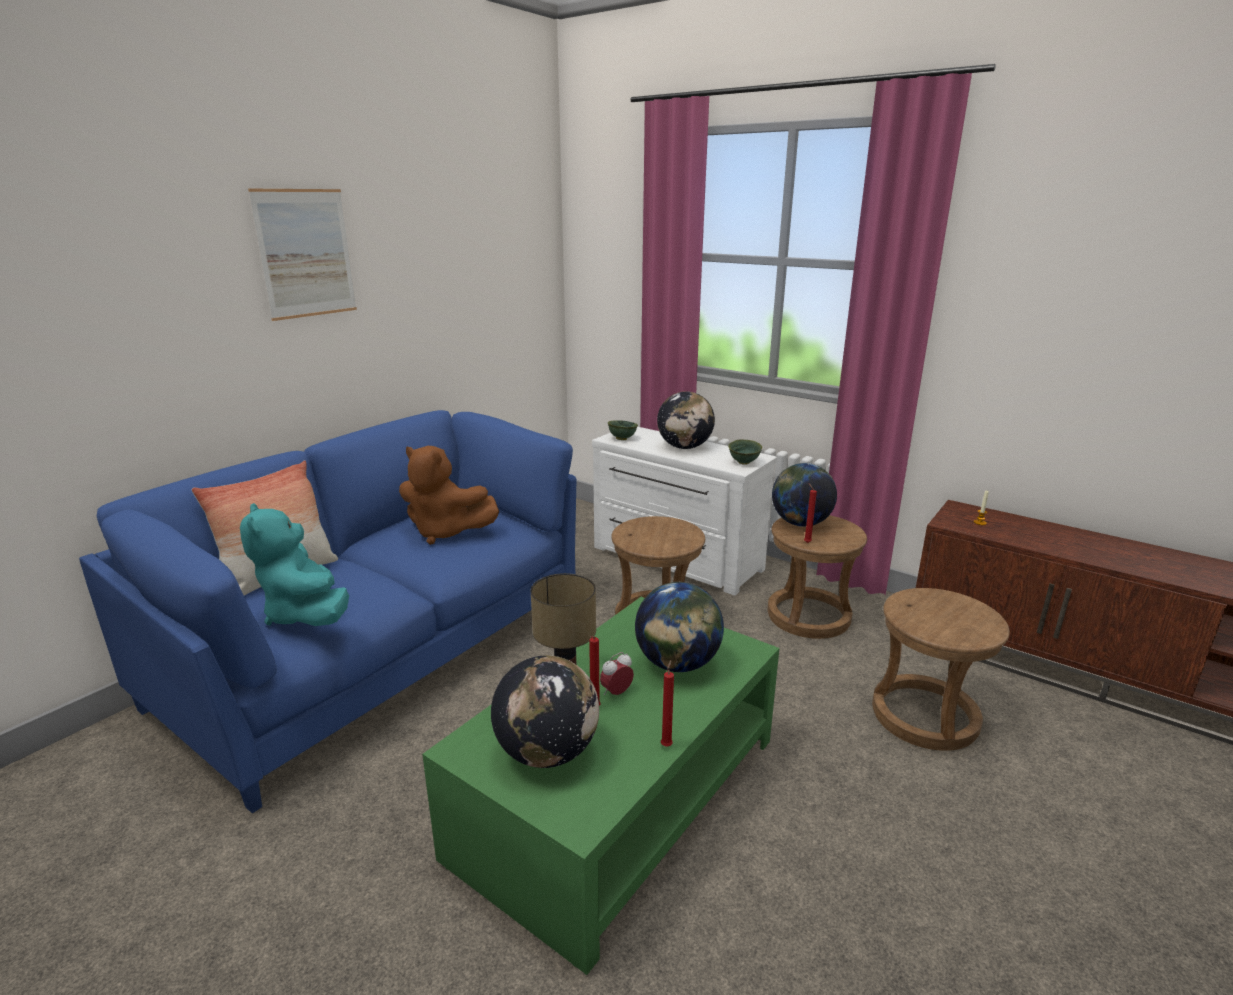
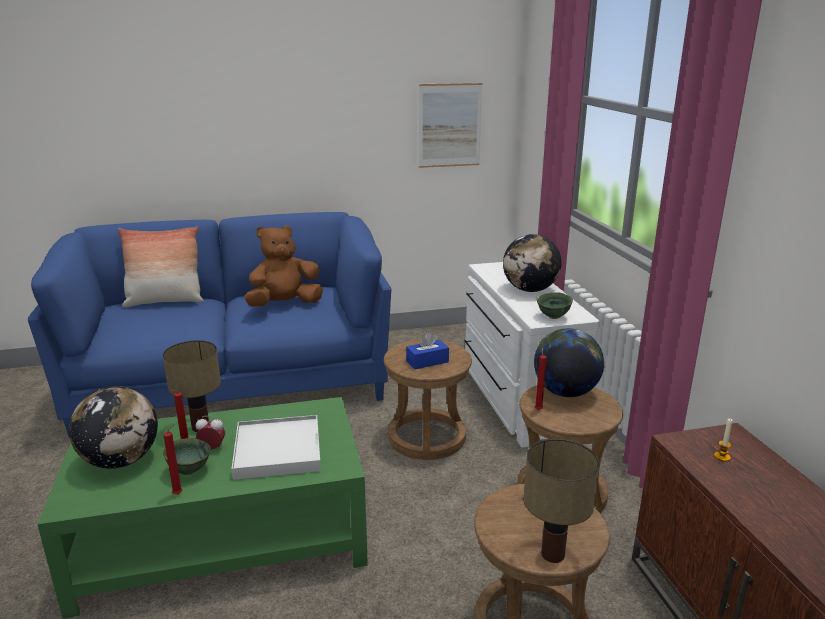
camera: 40 degrees right, 0 degrees up
turquoise plush toy [240,503,349,626] -> none
picture [248,189,357,321] -> picture moved to [419,83,482,168]
brown plush toy [399,446,499,545] -> brown plush toy turned 90 degrees clockwise [244,225,323,306]
green bowl [608,420,638,440] -> green bowl moved to [163,438,211,475]
globe [635,582,724,672] -> white tray [232,415,321,480]
none -> blue tissue box [406,333,449,369]
none -> table lamp [524,439,599,563]

